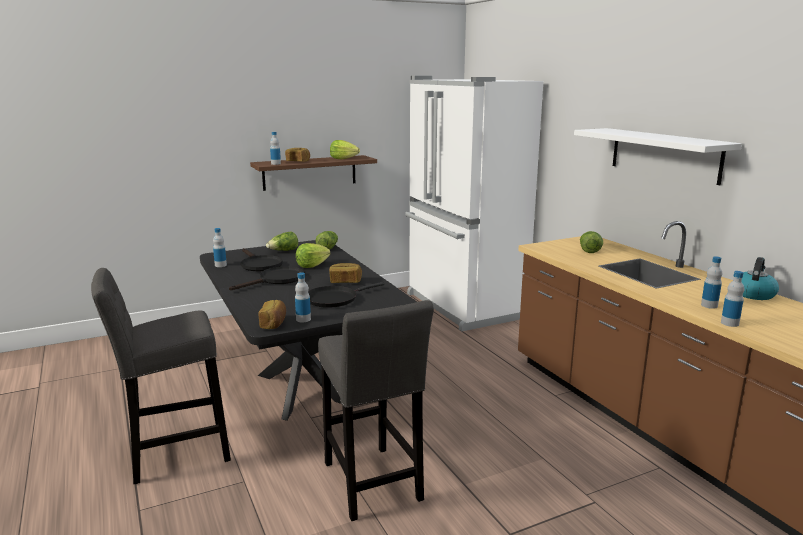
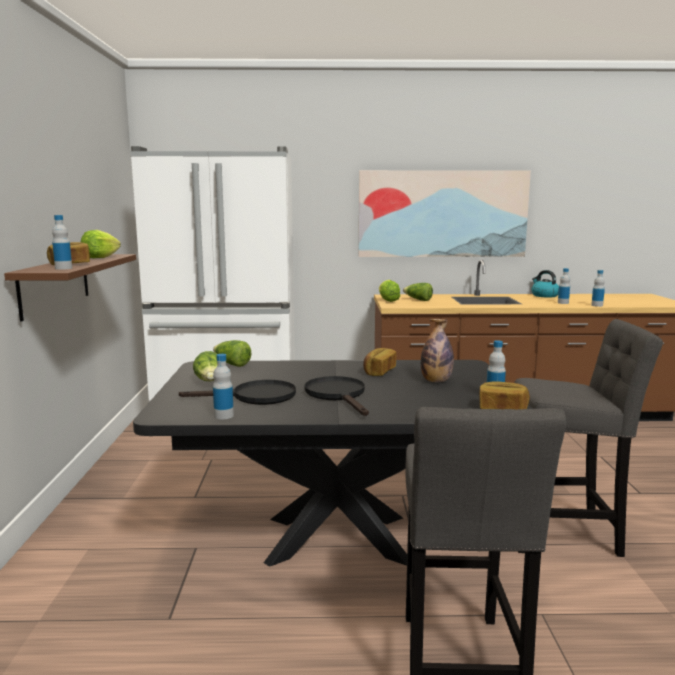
camera: 65 degrees left, 5 degrees down
lettuce [296,243,331,268] -> lettuce moved to [379,280,400,302]
black frying pan [308,282,384,308] -> bottle [421,319,454,382]
white shelf [574,128,742,185] -> picture [359,170,531,257]

